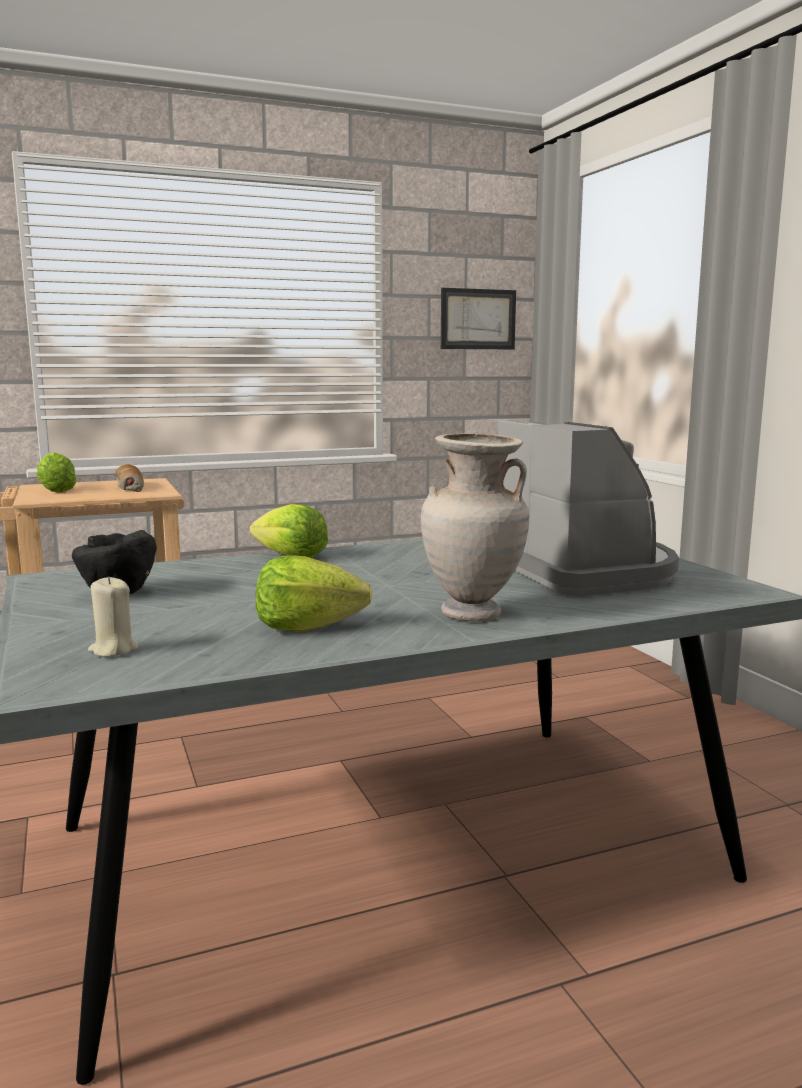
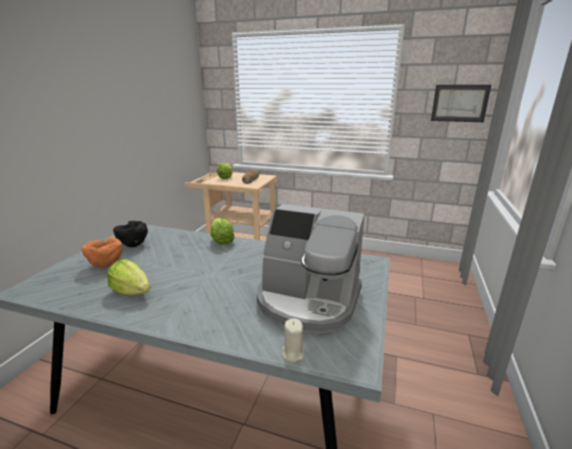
camera: 40 degrees right, 10 degrees up
beige candle [88,576,138,657] -> beige candle moved to [282,318,304,363]
beige vase [421,434,529,622] -> none
coffee machine [498,420,679,596] -> coffee machine turned 90 degrees clockwise [257,204,365,334]
none -> orange bowl [81,237,122,268]

